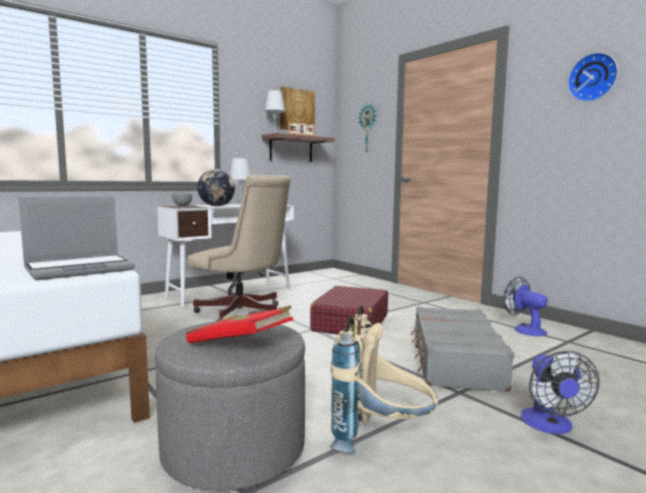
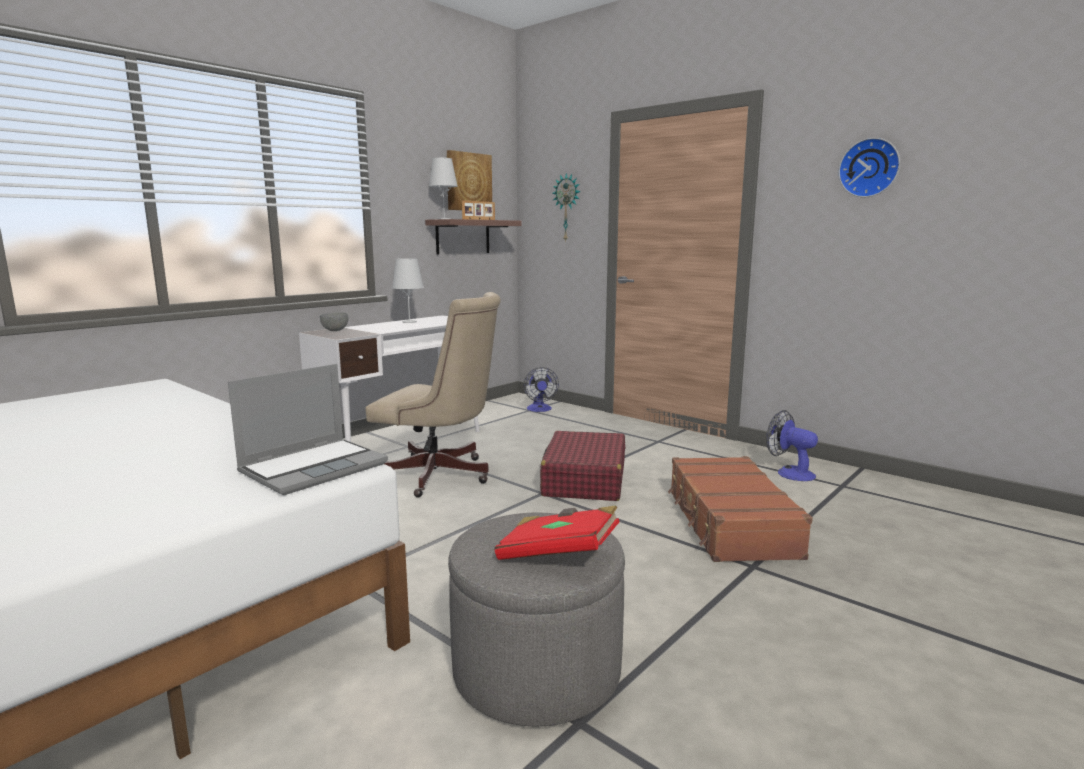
camera: 10 degrees left, 5 degrees up
globe [197,169,235,206] -> none
beige backpack [330,305,438,452] -> none
grey suitcase [411,307,515,392] -> brown suitcase [668,456,813,562]
fan [521,351,600,434] -> fan moved to [524,367,559,412]

